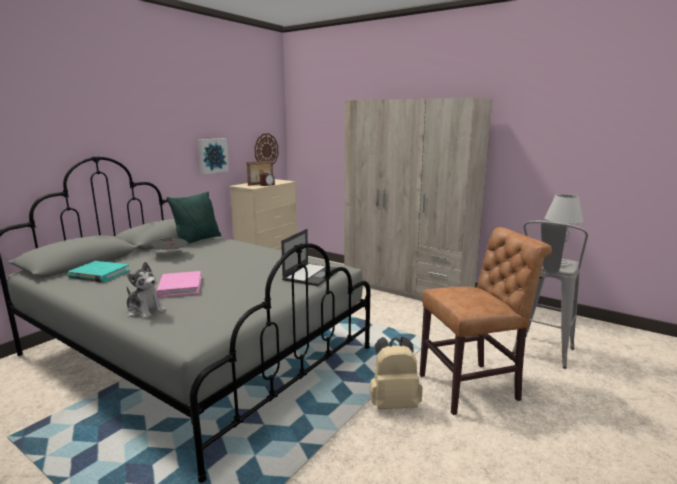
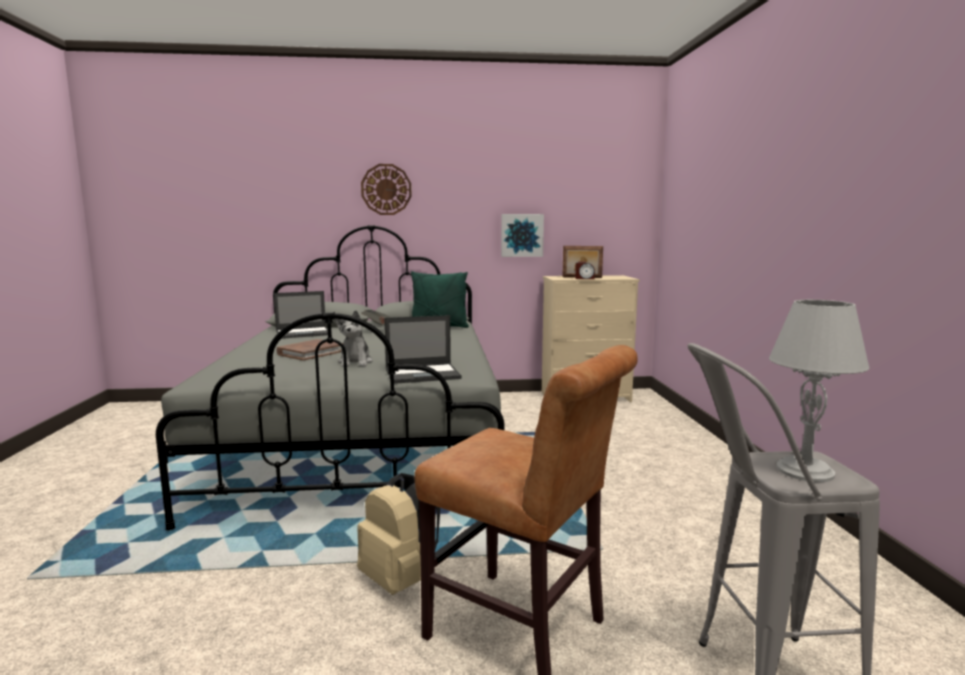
camera: 50 degrees right, 5 degrees down
turquoise book [68,261,130,283] -> laptop [273,291,328,339]
plush toy [127,262,167,319] -> plush toy moved to [335,310,373,367]
pink book [156,271,201,298] -> brown book [277,339,343,361]
wall clock [254,133,279,165] -> wall clock moved to [361,164,412,215]
beige wardrobe [344,97,492,301] -> none

